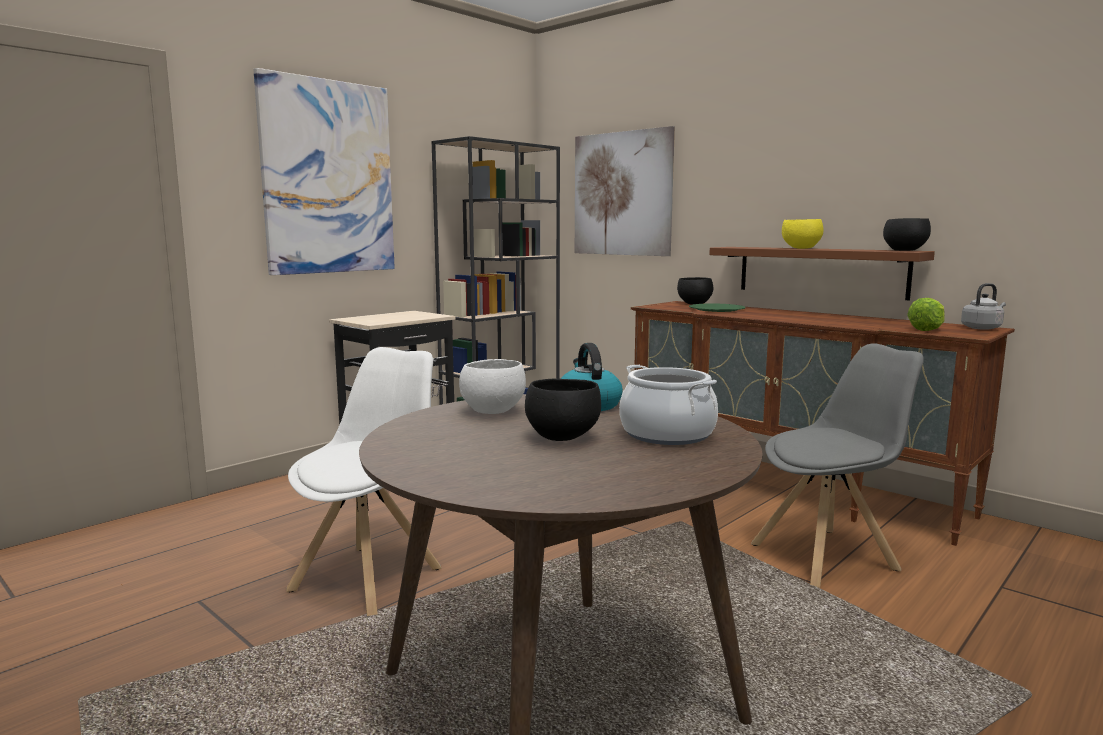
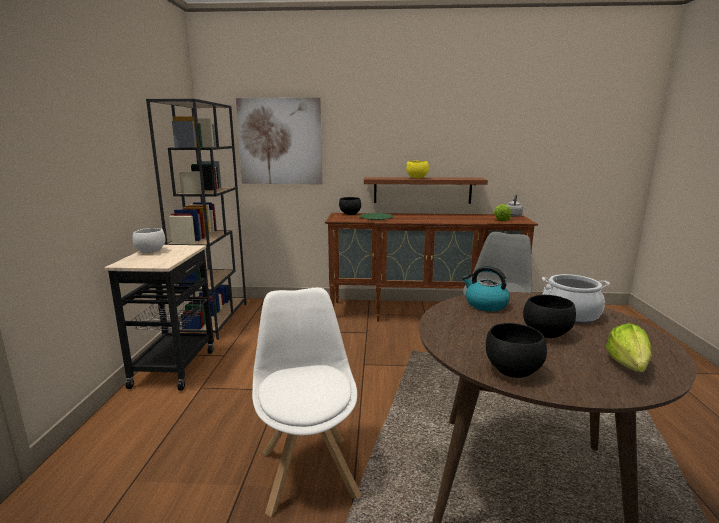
camera: 40 degrees left, 5 degrees up
picture [253,68,395,275] -> none
white bowl [459,359,526,414] -> white bowl moved to [132,228,166,253]
black bowl [883,218,931,251] -> black bowl moved to [486,323,547,378]
none -> lettuce [606,323,652,372]

